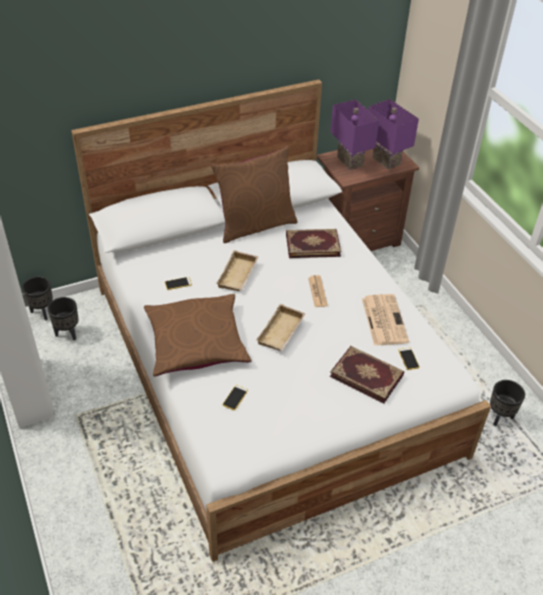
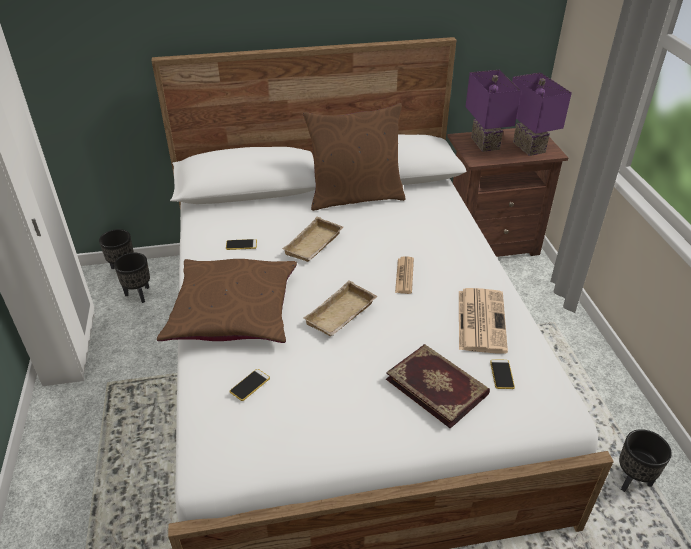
camera: 15 degrees right, 5 degrees down
book [286,229,341,258] -> none

